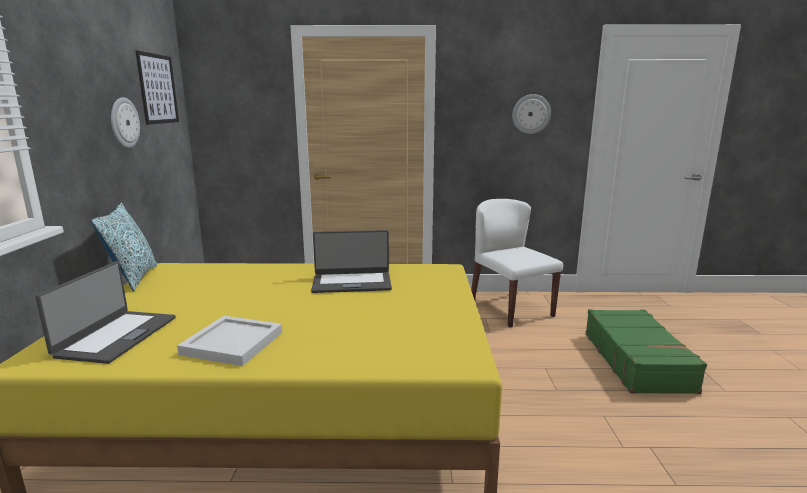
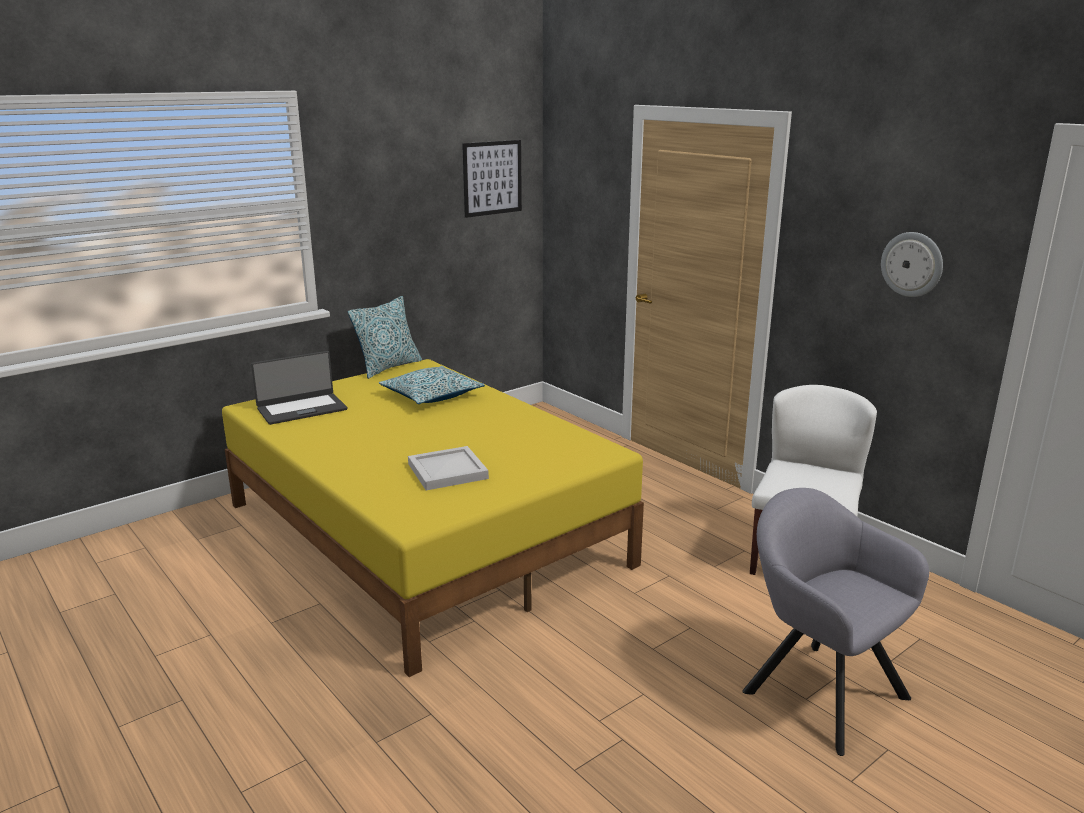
camera: 50 degrees right, 5 degrees up
wall clock [111,97,140,148] -> none
white tray [177,316,282,366] -> white tray moved to [408,446,489,490]
laptop [311,230,392,293] -> none
green suitcase [585,309,707,394] -> grey armchair [743,488,929,756]
none -> pillow [379,366,485,404]

